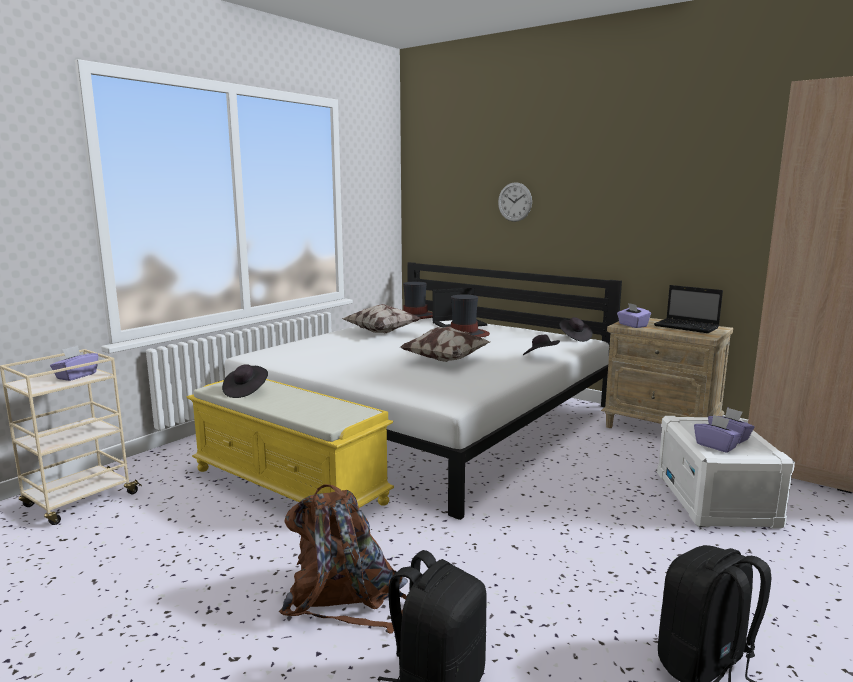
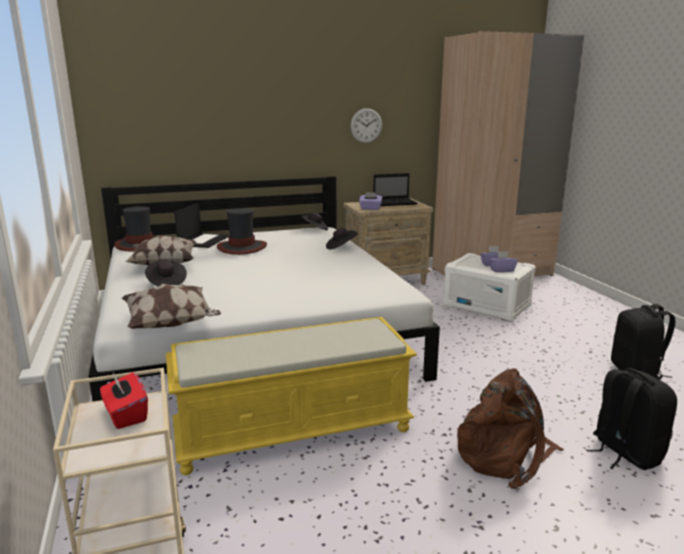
camera: 55 degrees left, 5 degrees up
purple tissue box [50,345,98,381] -> red tissue box [100,372,148,429]
black hat [222,364,268,398] -> black hat moved to [145,259,187,286]
pillow [400,327,490,362] -> pillow moved to [122,284,221,329]
wall clock [498,182,532,222] -> wall clock moved to [350,108,382,143]

